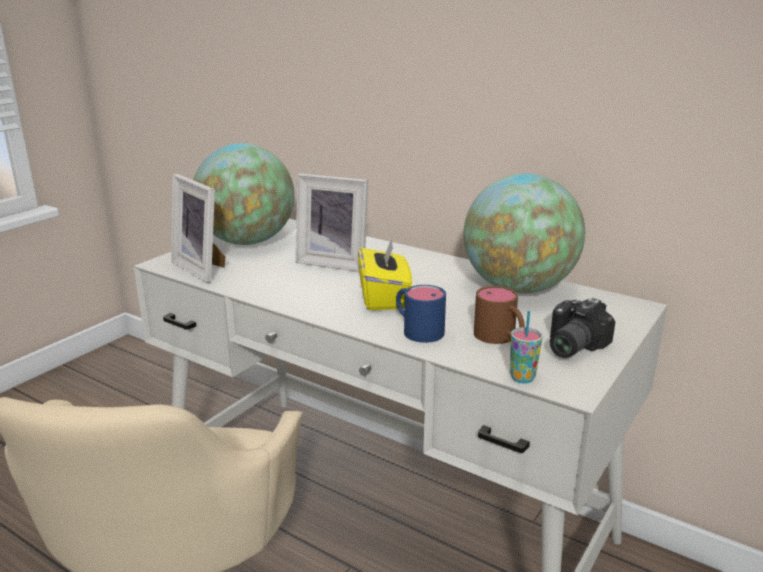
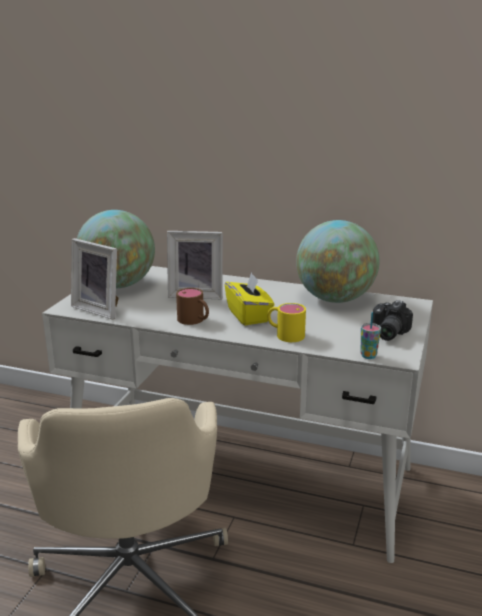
camera: 15 degrees left, 0 degrees up
blue mug [396,285,446,343] -> yellow mug [267,303,306,342]
brown mug [474,286,525,344] -> brown mug moved to [176,288,209,325]

